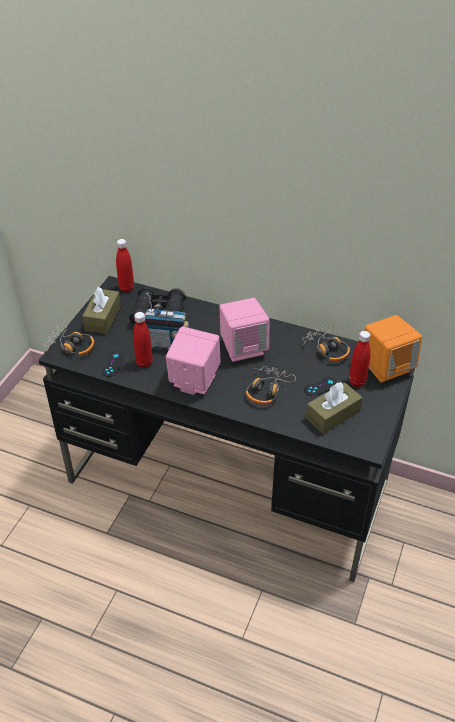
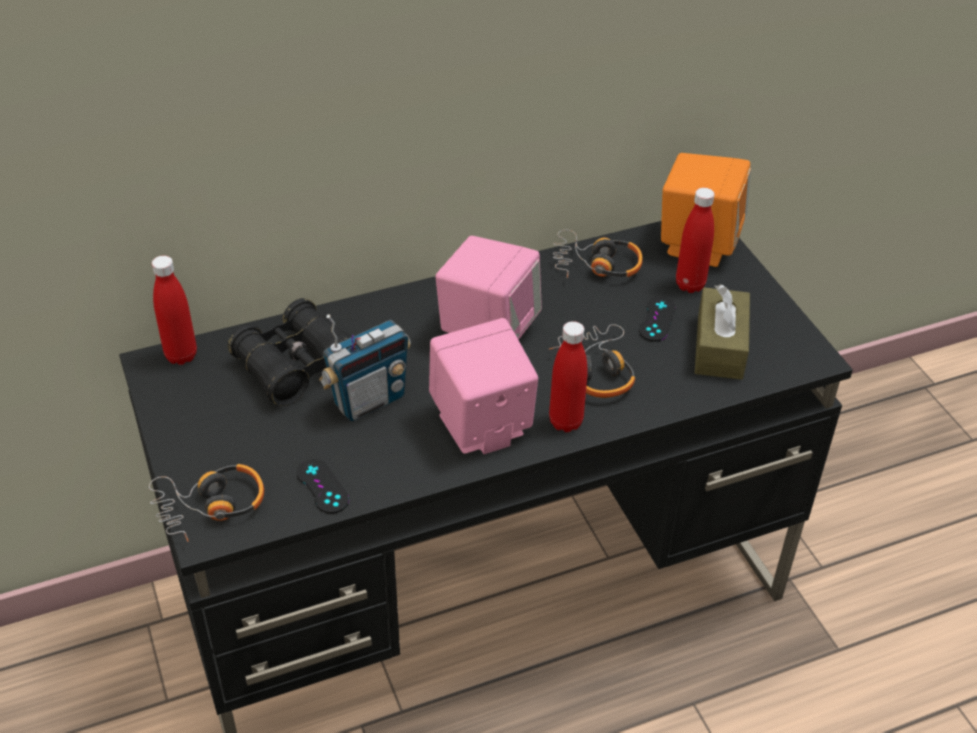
camera: 45 degrees left, 0 degrees up
brown tissue box [82,286,121,334] -> none
red bottle [133,312,153,368] -> red bottle moved to [549,321,588,432]

